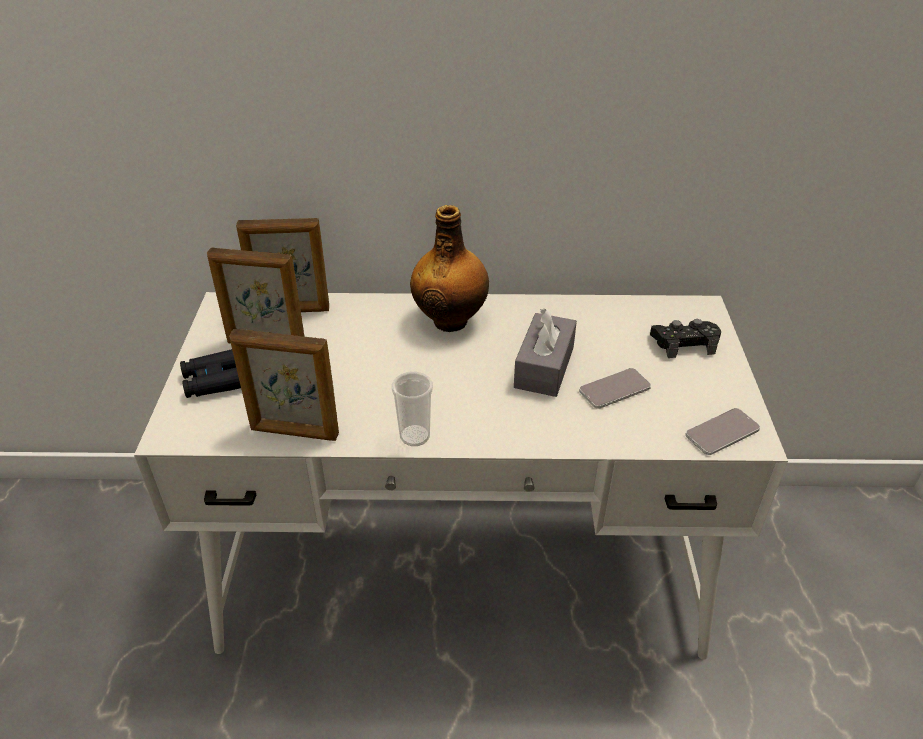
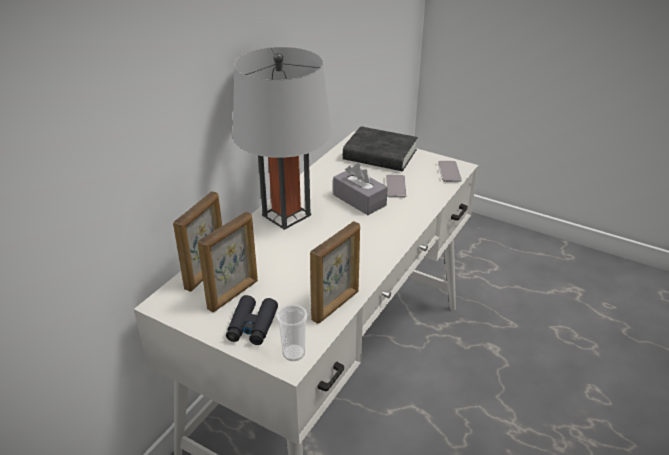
camera: 60 degrees left, 5 degrees down
cup [392,372,433,446] -> cup moved to [276,304,307,361]
bottle [410,205,489,332] -> grey table lamp [233,47,332,230]
black game controller [650,319,721,358] -> black book [343,126,418,171]

